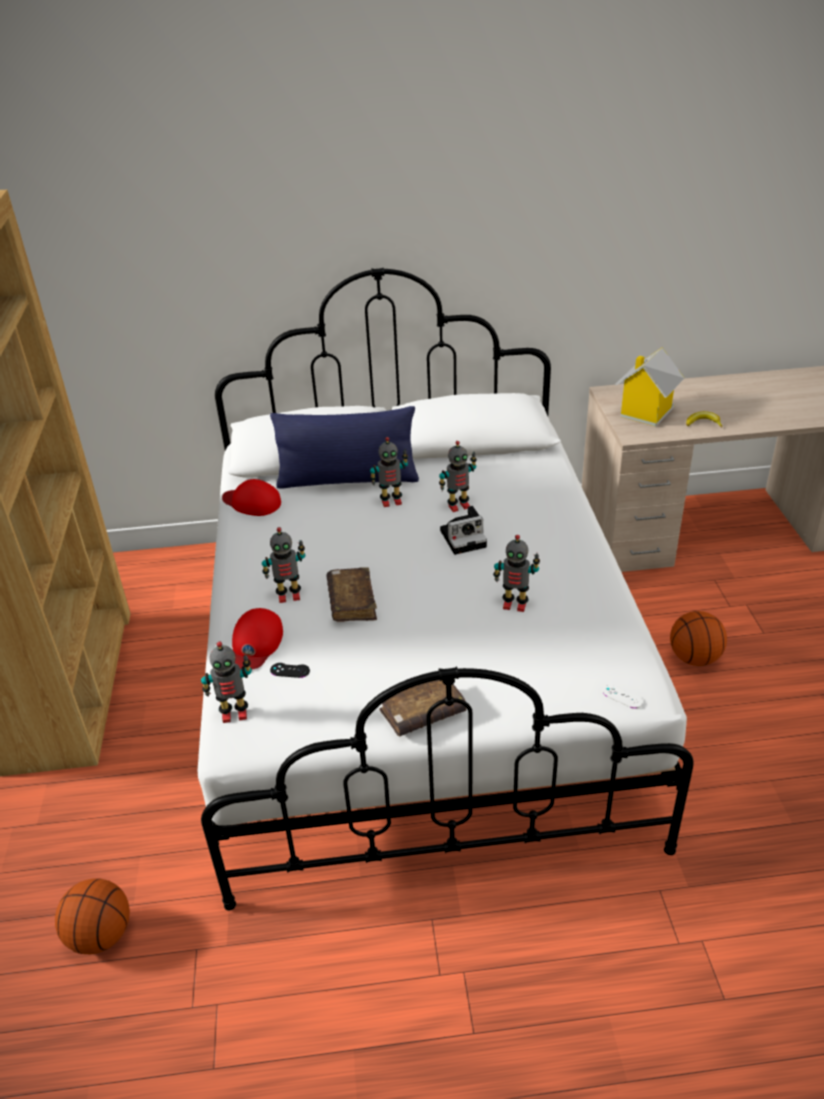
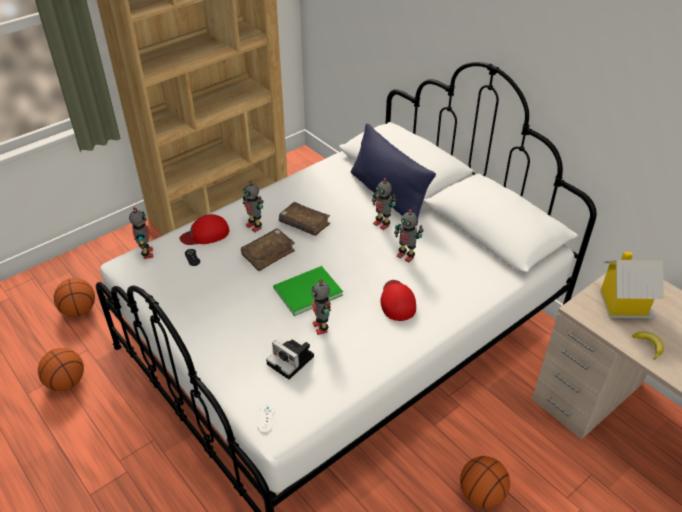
camera: 55 degrees right, 5 degrees up
toy robot [201,642,252,723] -> toy robot turned 150 degrees counterclockwise [129,207,153,259]
red cap [222,479,281,516] -> red cap moved to [380,280,416,321]
brown book [379,680,466,736] -> brown book moved to [279,202,330,236]
camera [440,506,487,555] -> camera moved to [266,340,314,379]
none -> basketball [38,348,84,391]
none -> green book [273,266,343,316]

